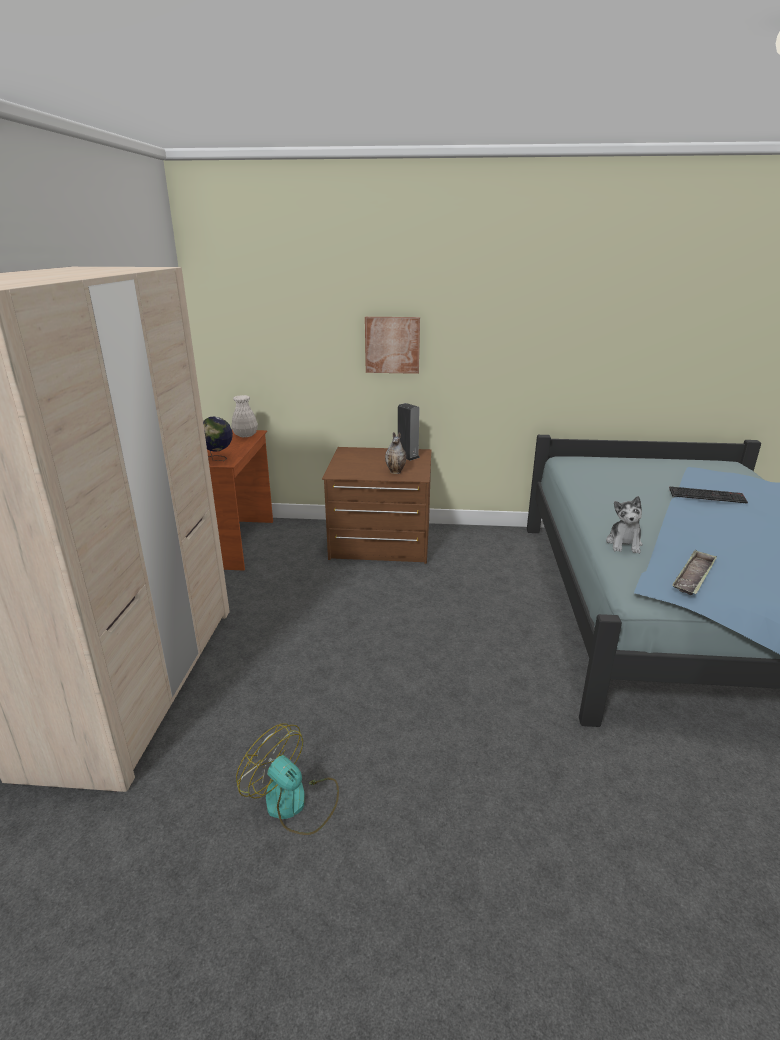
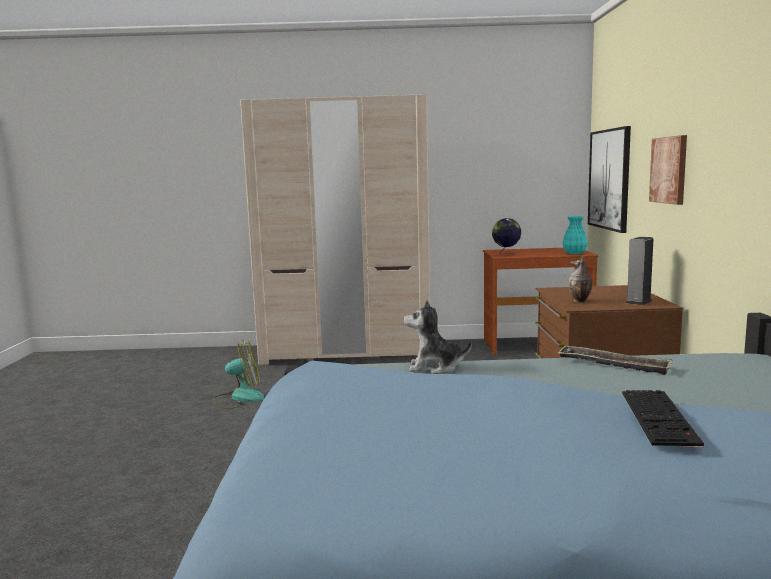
camera: 85 degrees right, 15 degrees down
white vase [231,395,258,437] -> turquoise vase [562,216,588,254]
fan [236,724,339,835] -> fan turned 45 degrees clockwise [213,340,264,409]
tray [673,550,717,596] -> tray moved to [558,346,673,375]
none -> picture [588,126,631,233]

